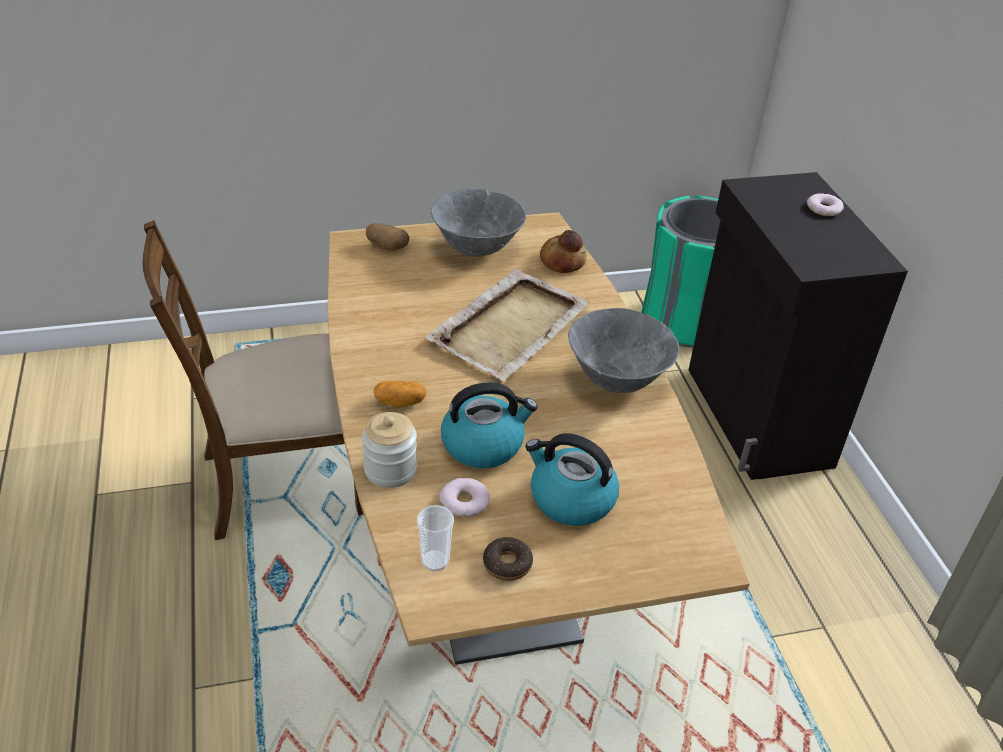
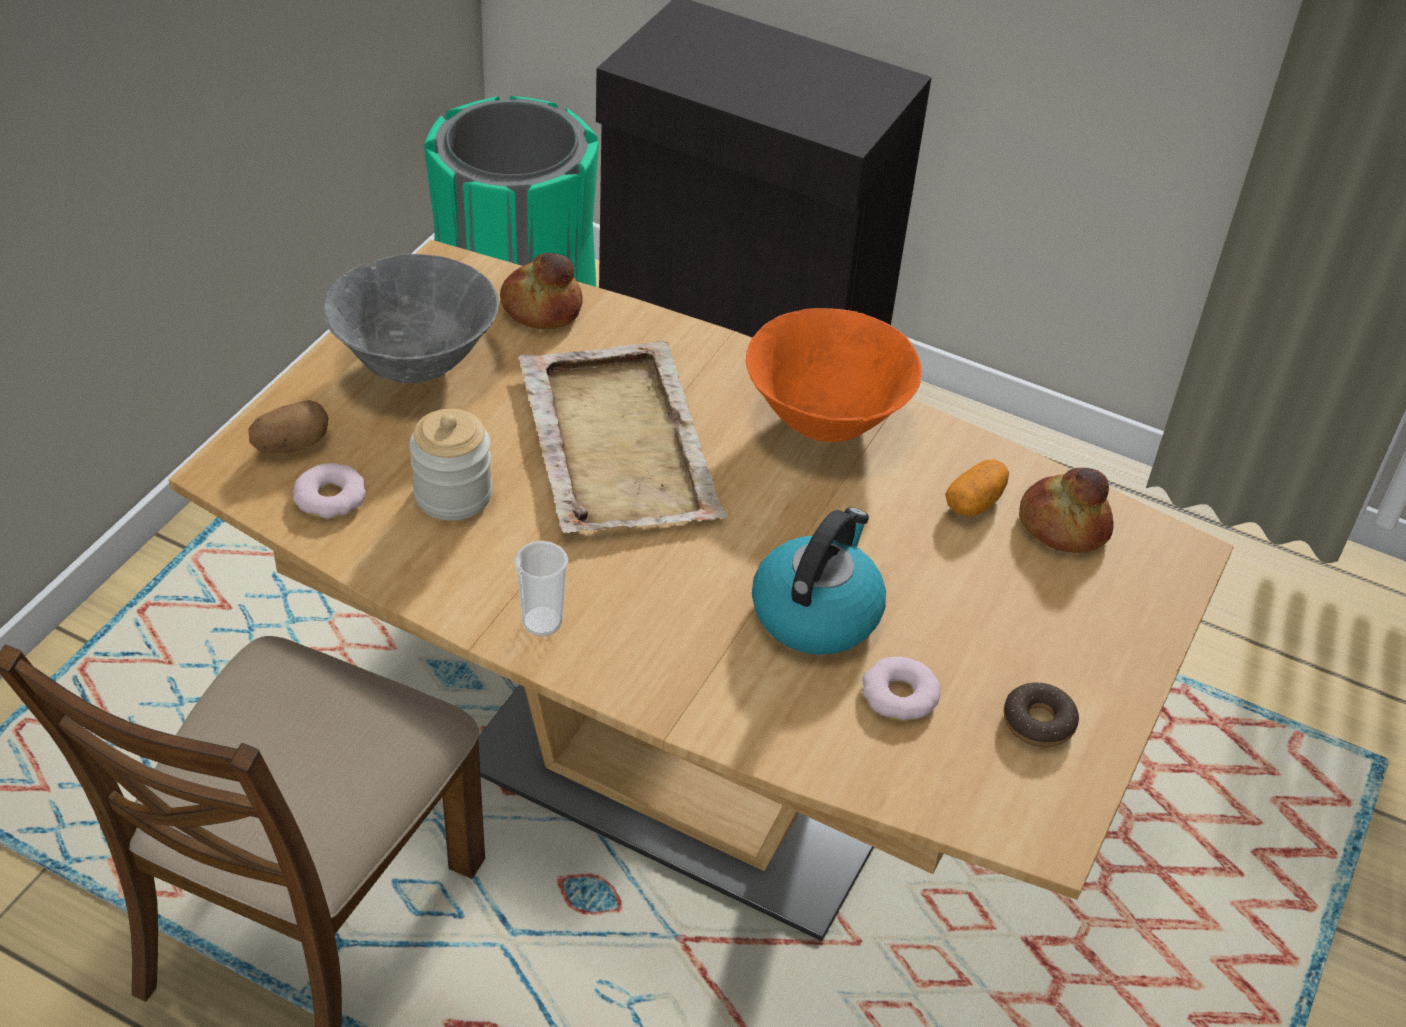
camera: 50 degrees left, 5 degrees up
jar [362,412,417,488] -> jar moved to [409,409,492,521]
potato [374,381,426,407] -> potato moved to [945,459,1009,516]
cup [417,505,454,571] -> cup moved to [514,541,568,636]
kettle [525,433,619,526] -> none
grey bowl [568,308,679,393] -> orange bowl [746,308,922,442]
donut [807,193,844,216] -> donut moved to [293,463,366,519]
none -> bread [1019,468,1114,553]

